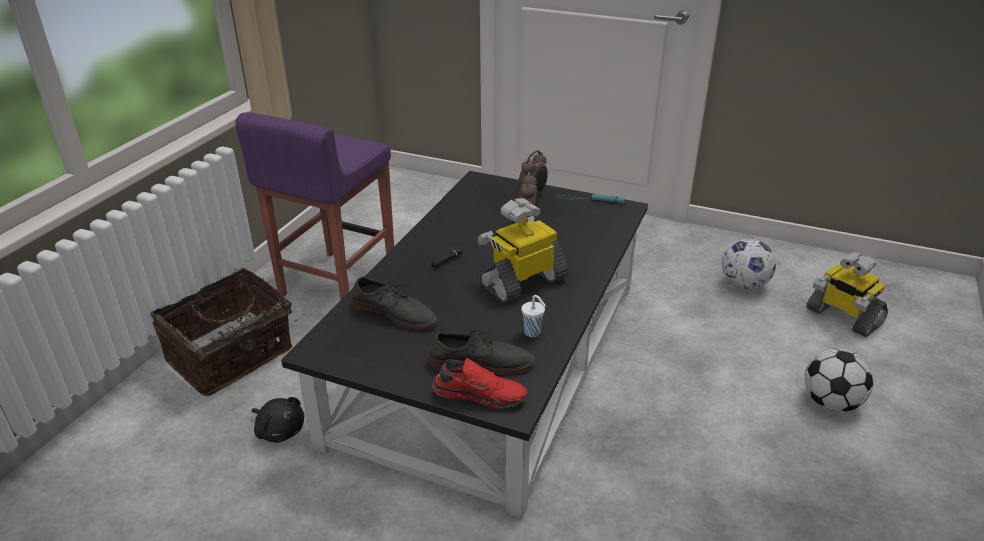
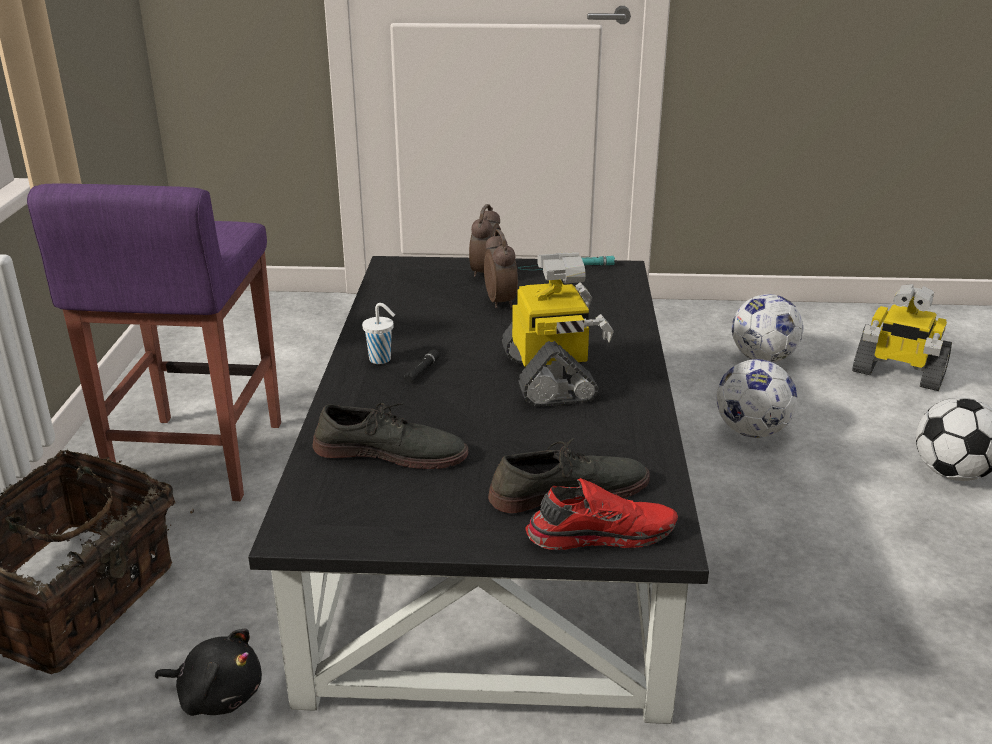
camera: 20 degrees left, 5 degrees down
toy robot [478,198,568,303] -> toy robot turned 135 degrees clockwise [502,252,613,407]
white cup [521,295,546,337] -> white cup moved to [362,303,395,364]
none -> football [717,359,797,438]

